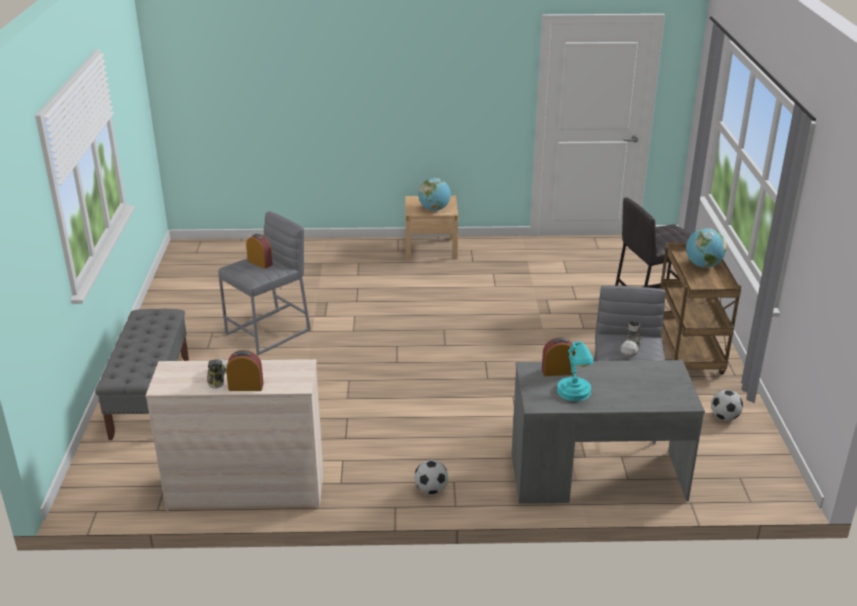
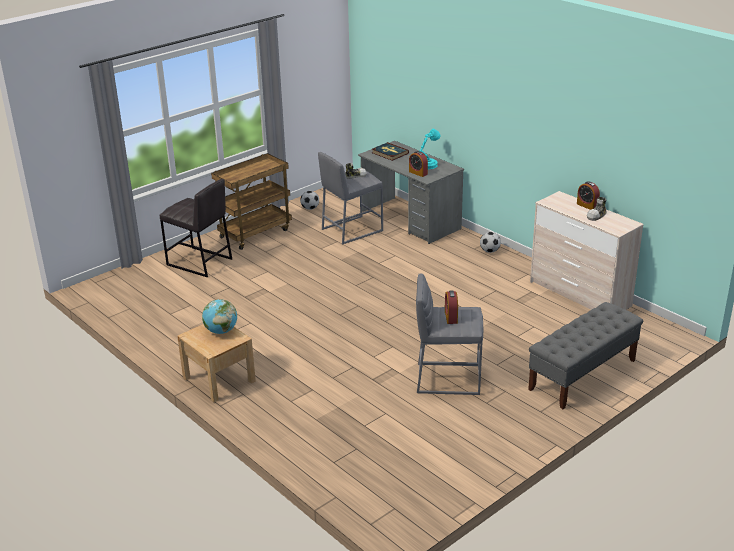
camera: 130 degrees left, 0 degrees up
globe [686,228,727,268] -> none
none -> book [372,142,409,161]

